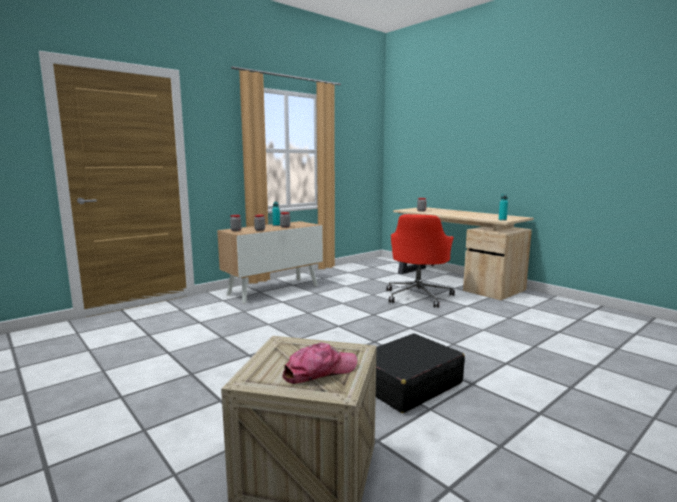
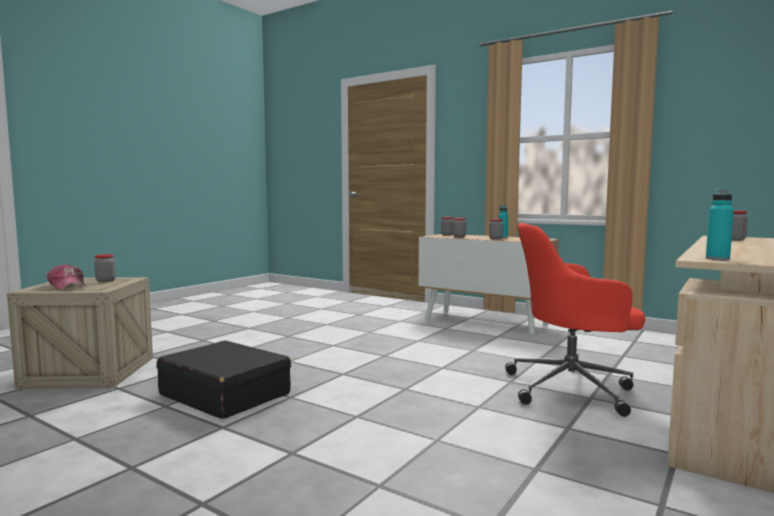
camera: 75 degrees right, 5 degrees down
none -> jar [94,254,116,282]

